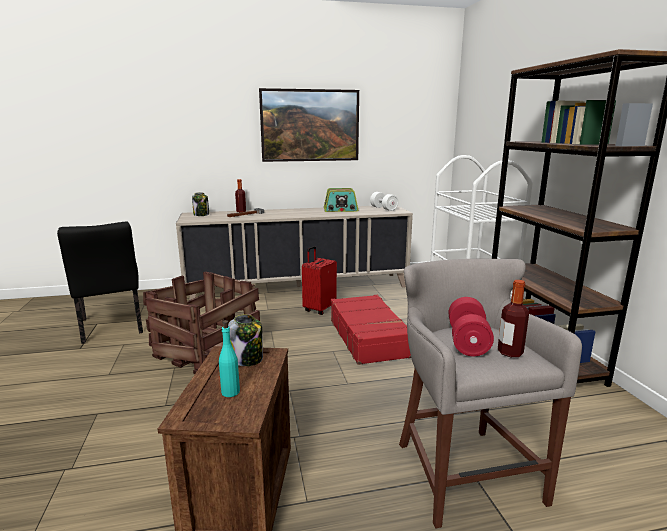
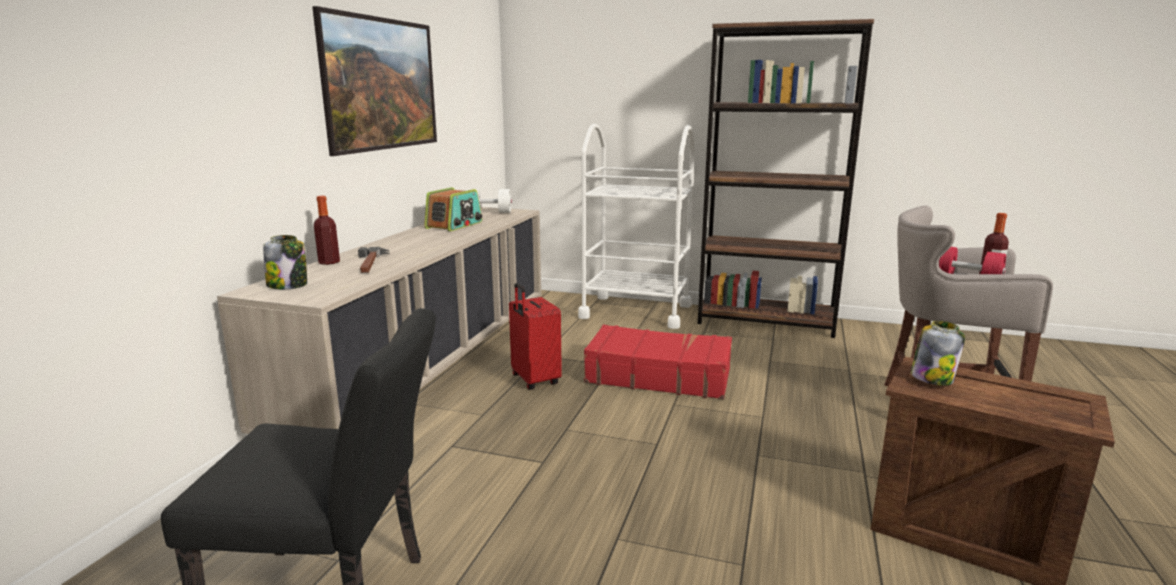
camera: 60 degrees left, 0 degrees up
crate [143,271,260,374] -> none
turquoise bottle [219,320,240,397] -> none

